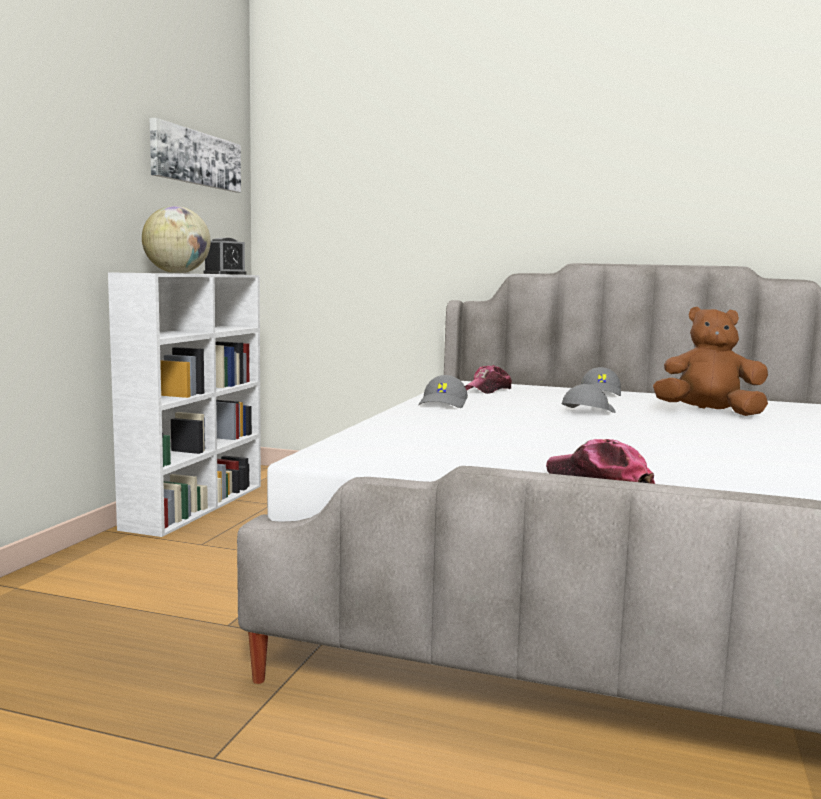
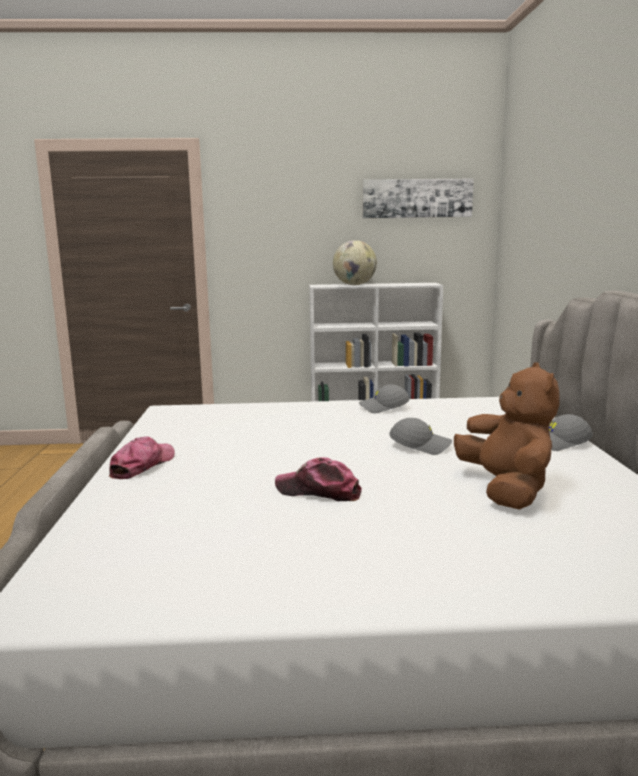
camera: 70 degrees right, 5 degrees up
alarm clock [204,238,246,275] -> none
cap [465,365,512,394] -> cap moved to [275,457,362,501]

